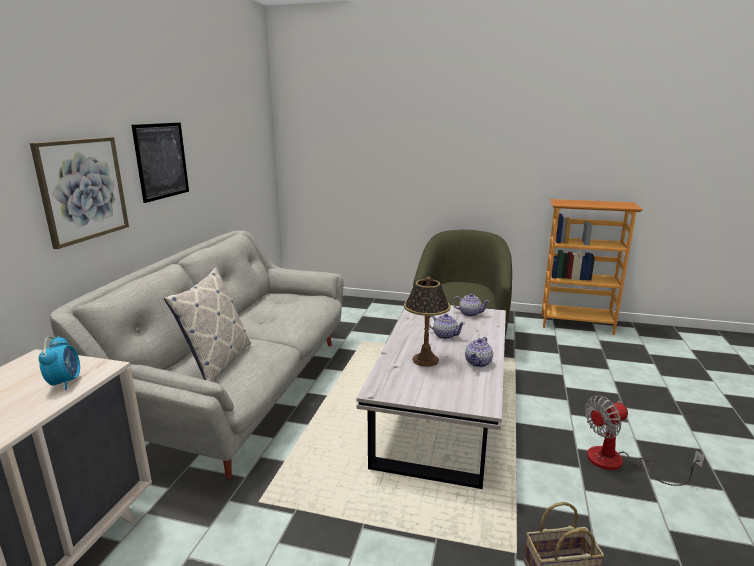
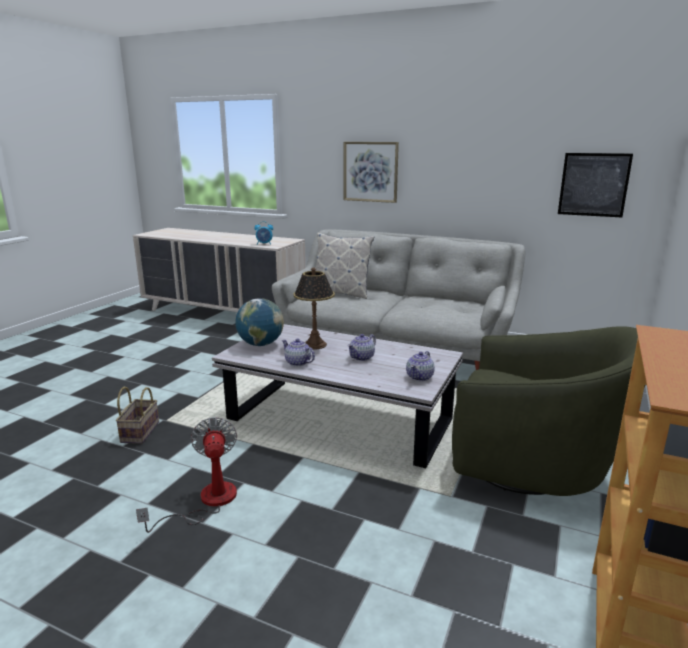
camera: 100 degrees right, 0 degrees up
picture [132,123,189,203] -> picture moved to [558,153,633,218]
none -> globe [235,298,284,346]

